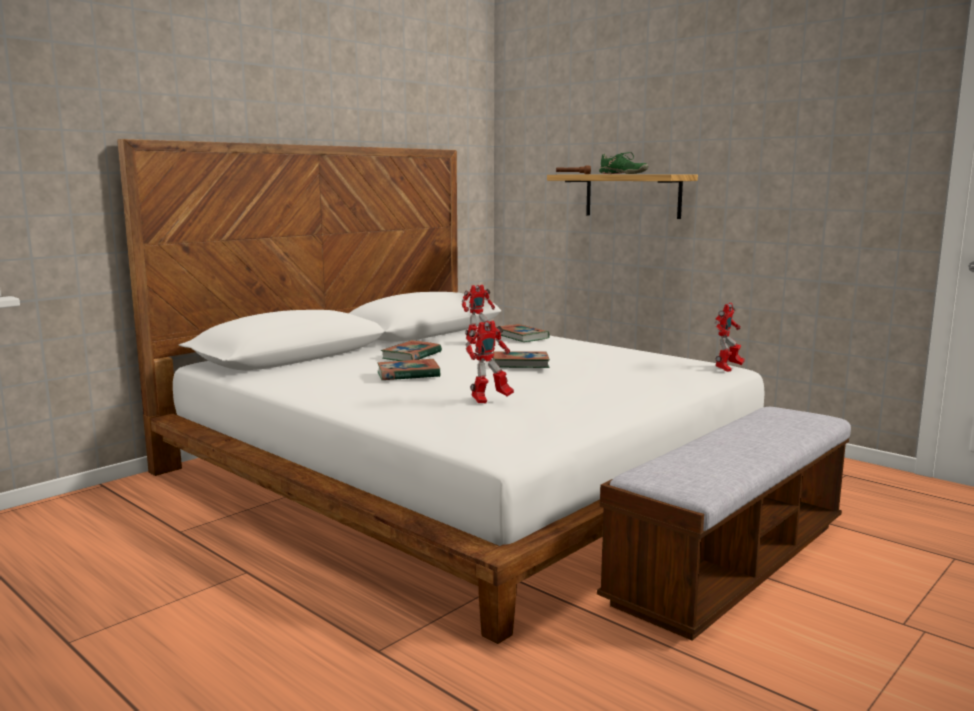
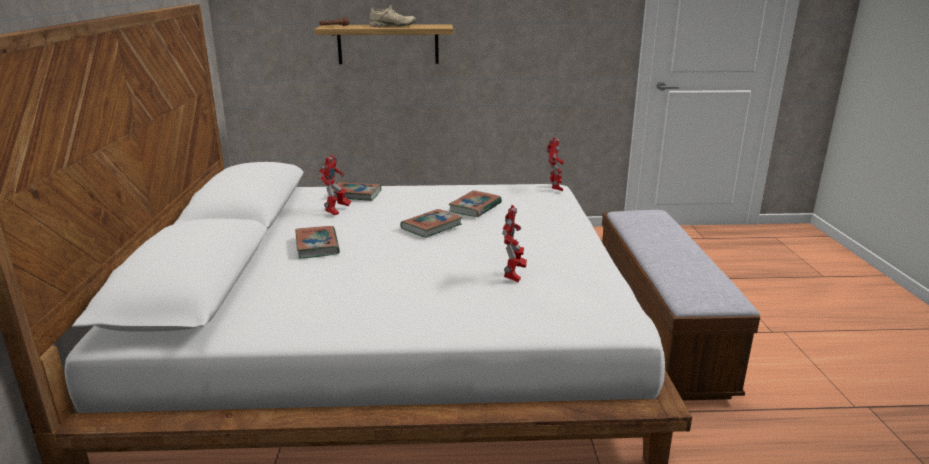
camera: 45 degrees left, 10 degrees up
book [377,359,440,380] -> book moved to [449,190,502,217]
green shoe [599,152,648,174] -> beige shoe [369,5,416,27]

